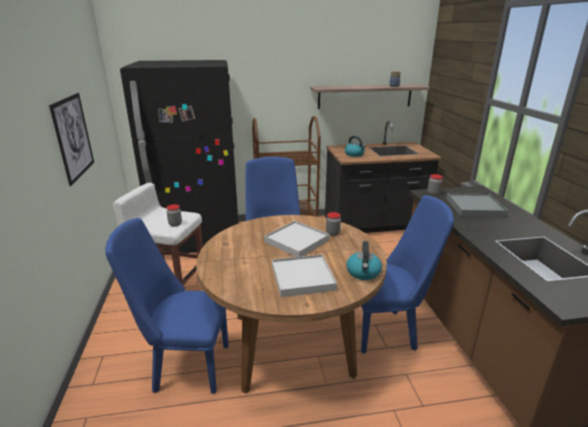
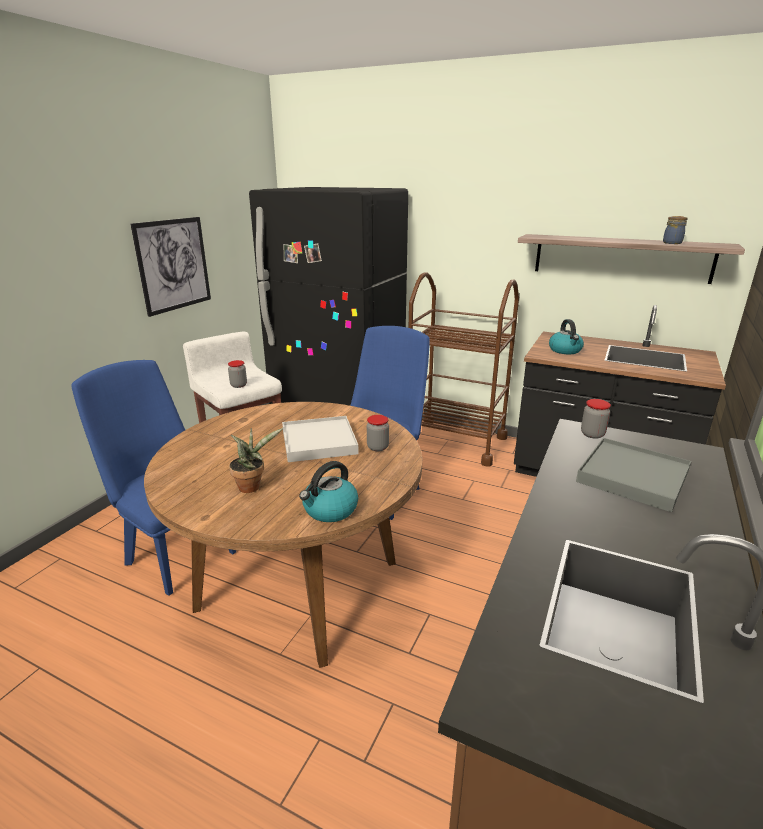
camera: 35 degrees right, 0 degrees up
white tray [272,254,337,297] -> potted plant [229,428,283,493]
blue chair [361,195,454,354] -> none

